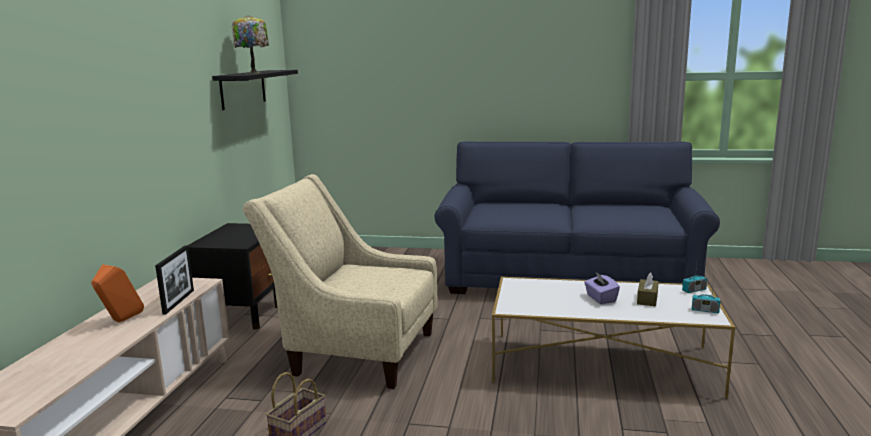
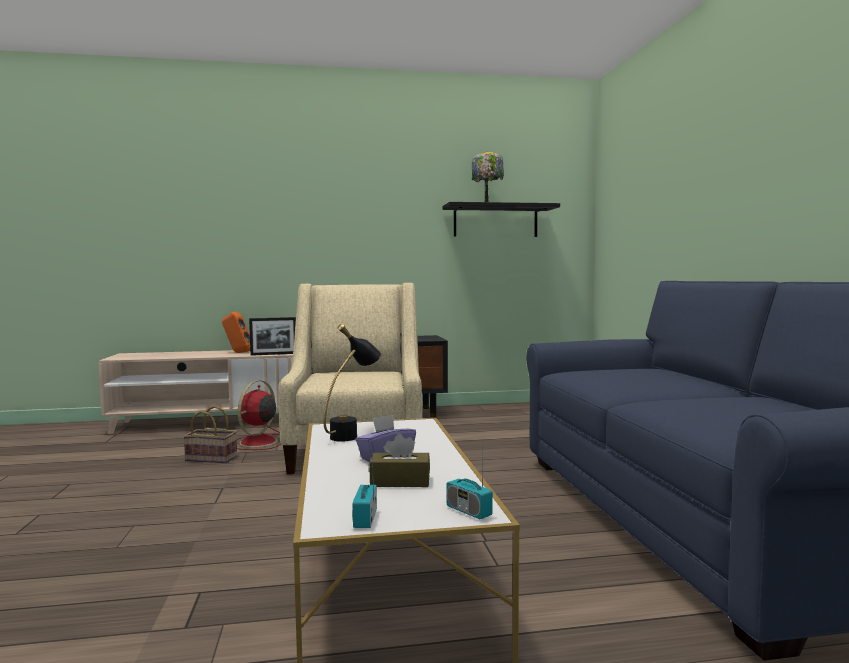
camera: 70 degrees right, 10 degrees down
none -> red fan [237,380,281,450]
none -> black table lamp [324,324,381,442]

